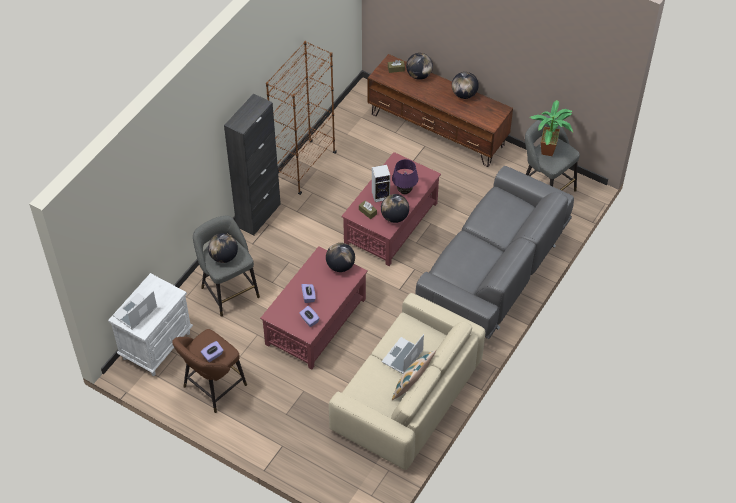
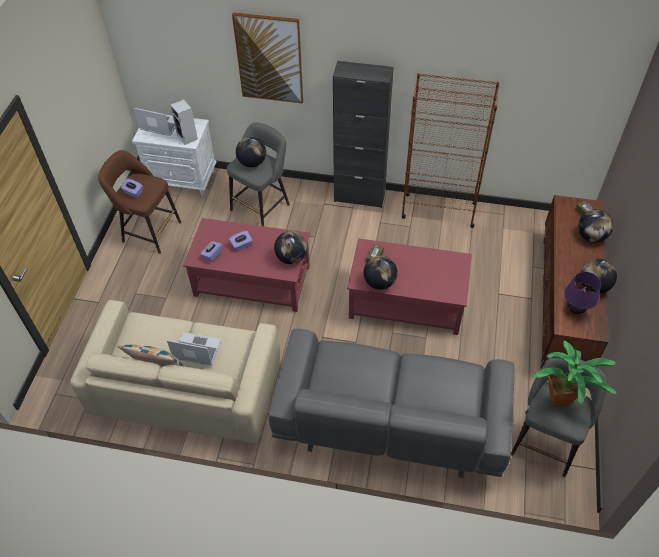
camera: 70 degrees right, 0 degrees up
speaker [372,165,390,202] -> speaker moved to [170,99,198,145]
purple table lamp [392,159,418,194] -> purple table lamp moved to [564,272,601,314]
none -> picture [232,12,303,103]

